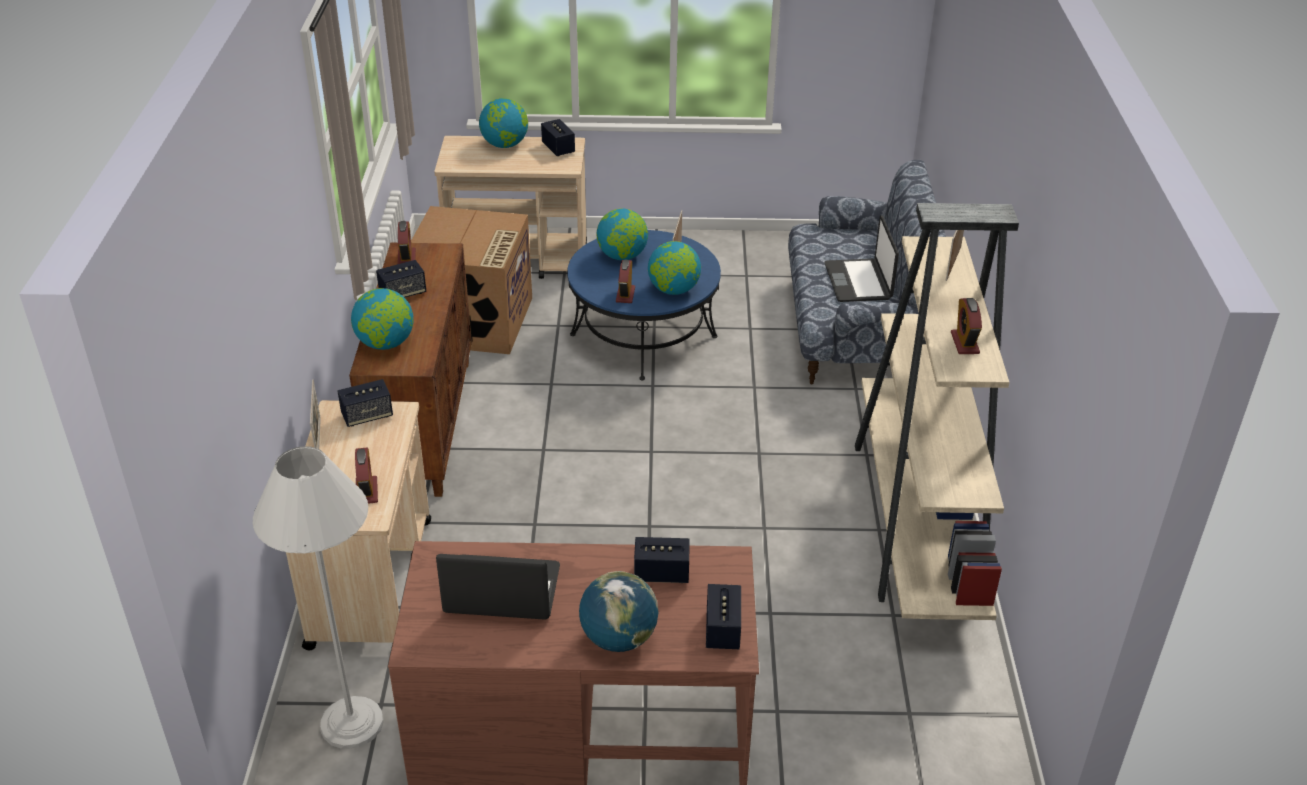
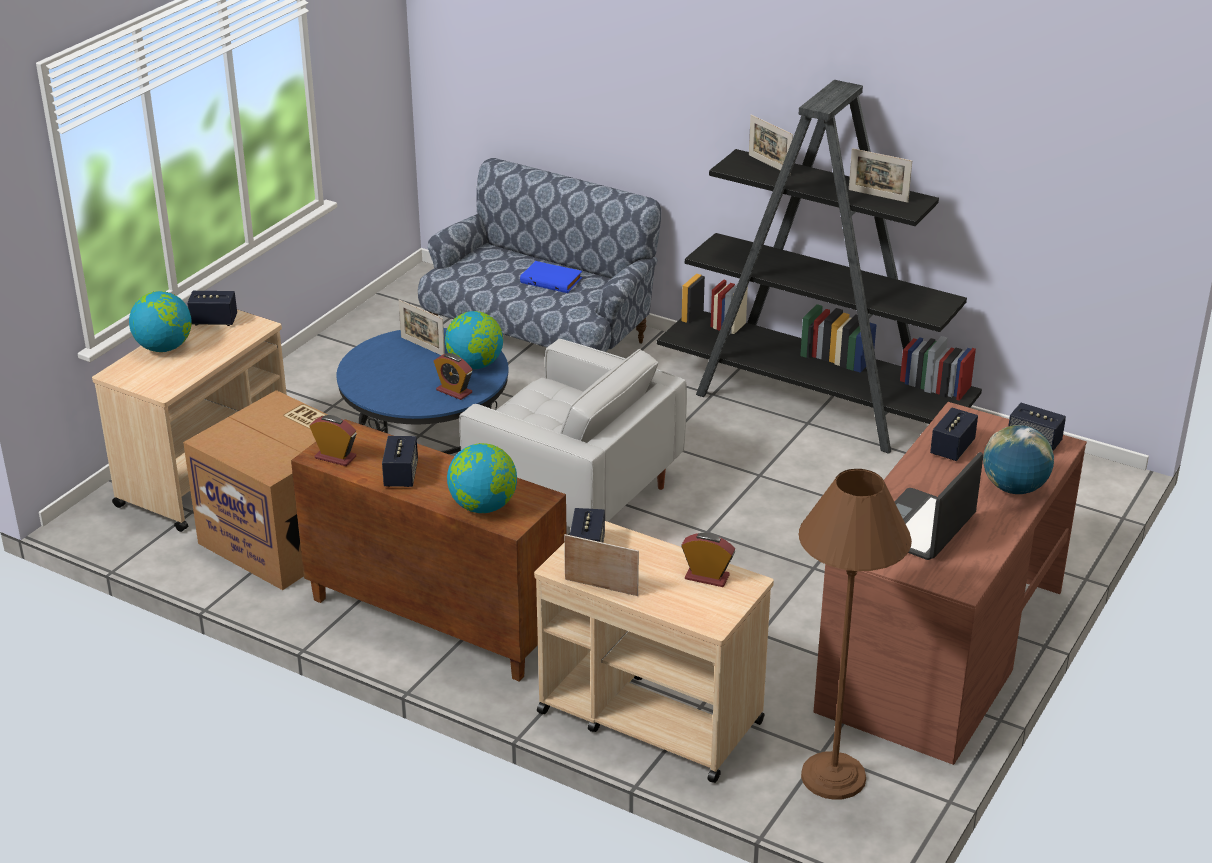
camera: 60 degrees left, 5 degrees down
white floor lamp [253,446,384,749] -> brown floor lamp [798,469,912,800]
globe [596,208,648,260] -> none
laptop [824,215,899,302] -> blue book [520,261,582,293]
beige bookcase [855,203,1019,620] -> black bookcase [657,80,982,454]
alarm clock [951,298,982,354] -> picture frame [849,148,912,203]
none -> white armchair [459,339,687,527]

